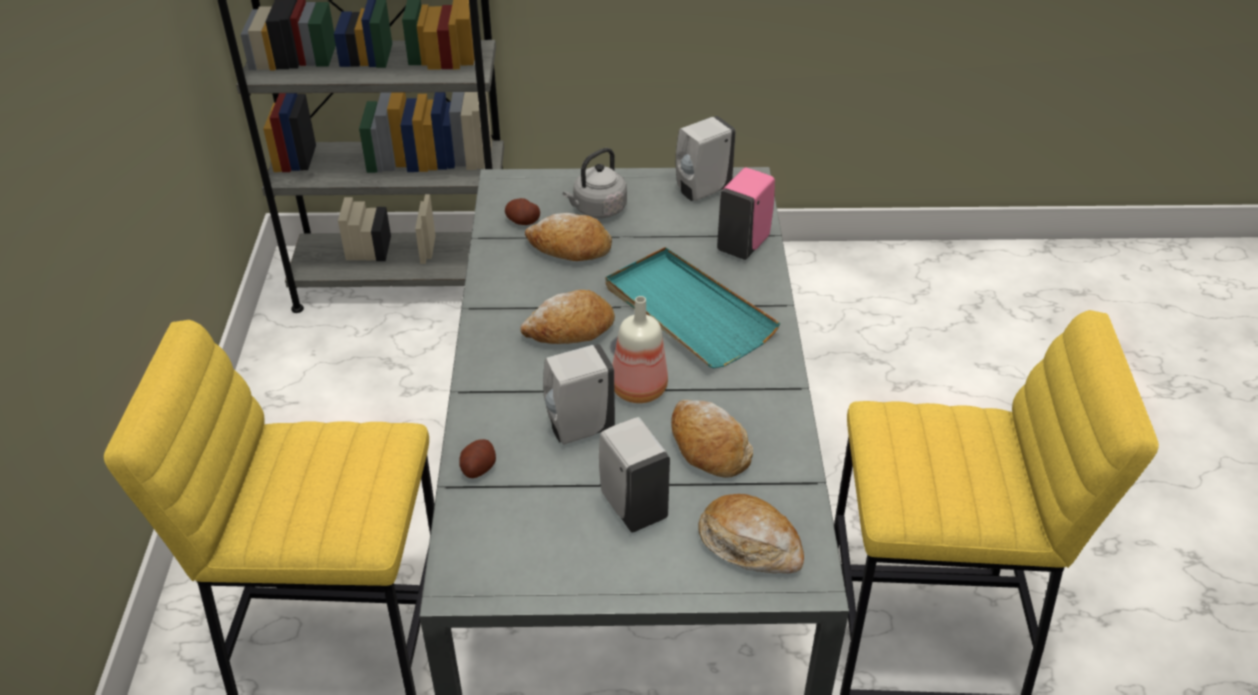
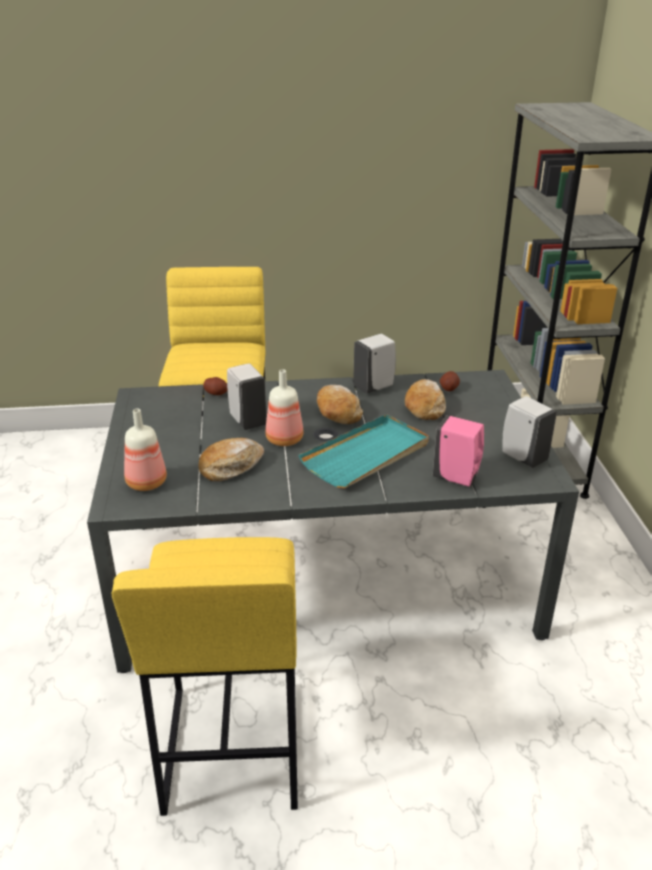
camera: 85 degrees right, 10 degrees down
grey kettle [563,148,627,218] -> none
white soap dispenser [599,417,670,532] -> white soap dispenser moved to [353,334,396,394]
bread [698,494,804,573] -> bottle [124,409,167,491]

